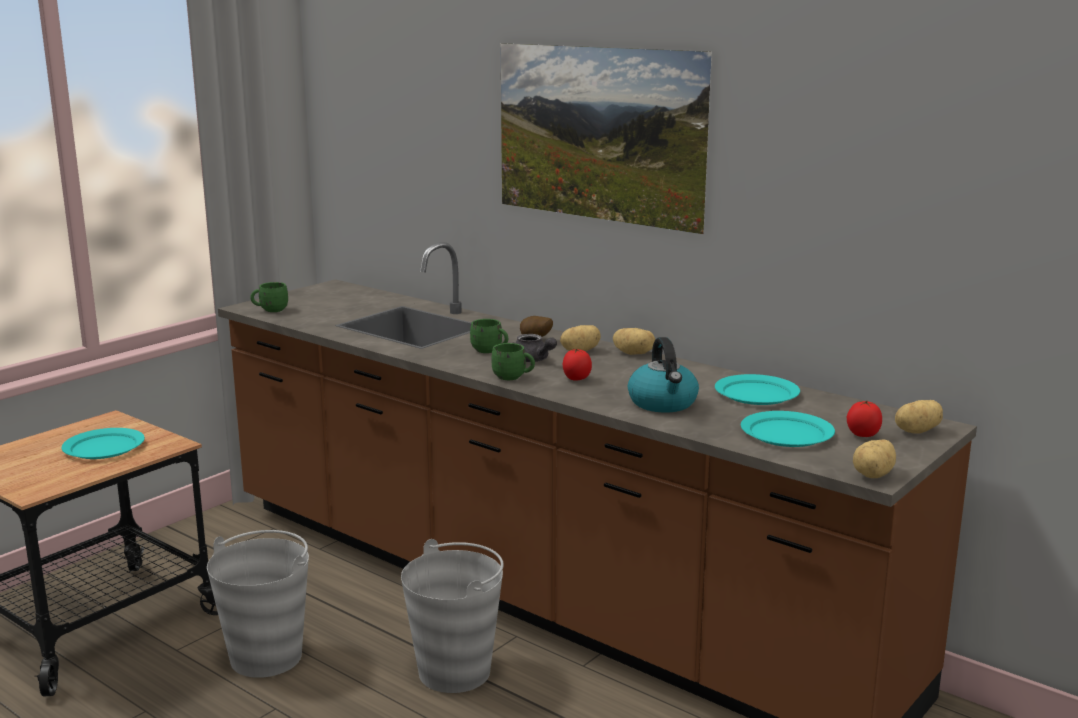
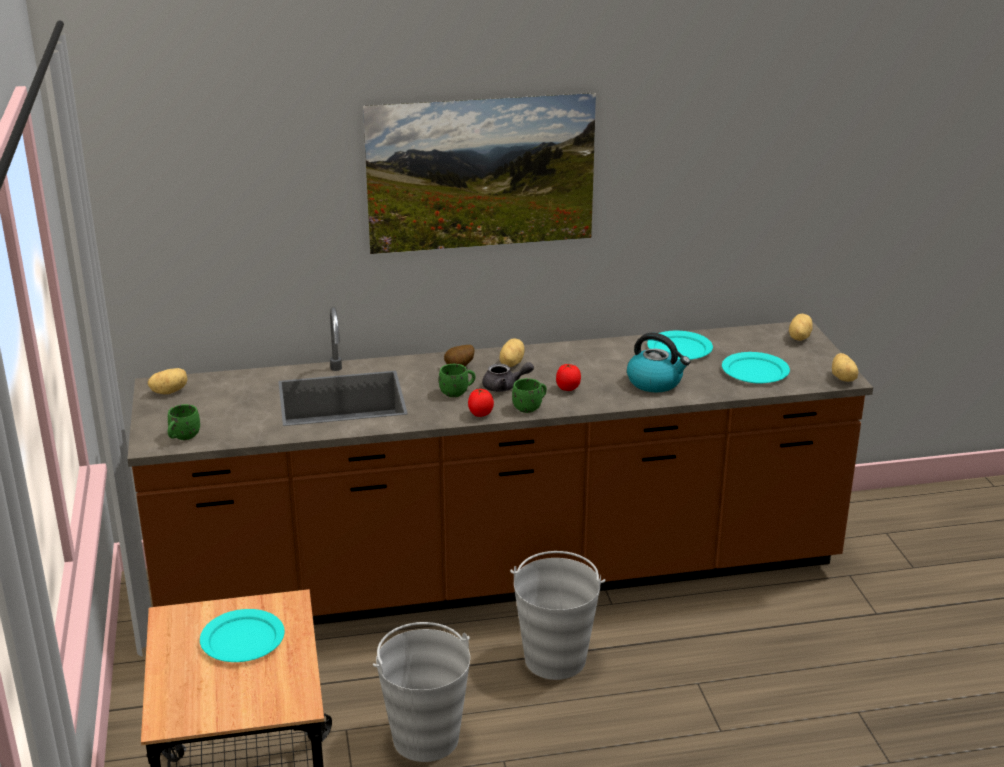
camera: 50 degrees left, 10 degrees up
potato [613,328,655,355] -> potato moved to [148,368,188,394]
tomato [847,401,882,437] -> tomato moved to [468,389,494,417]

